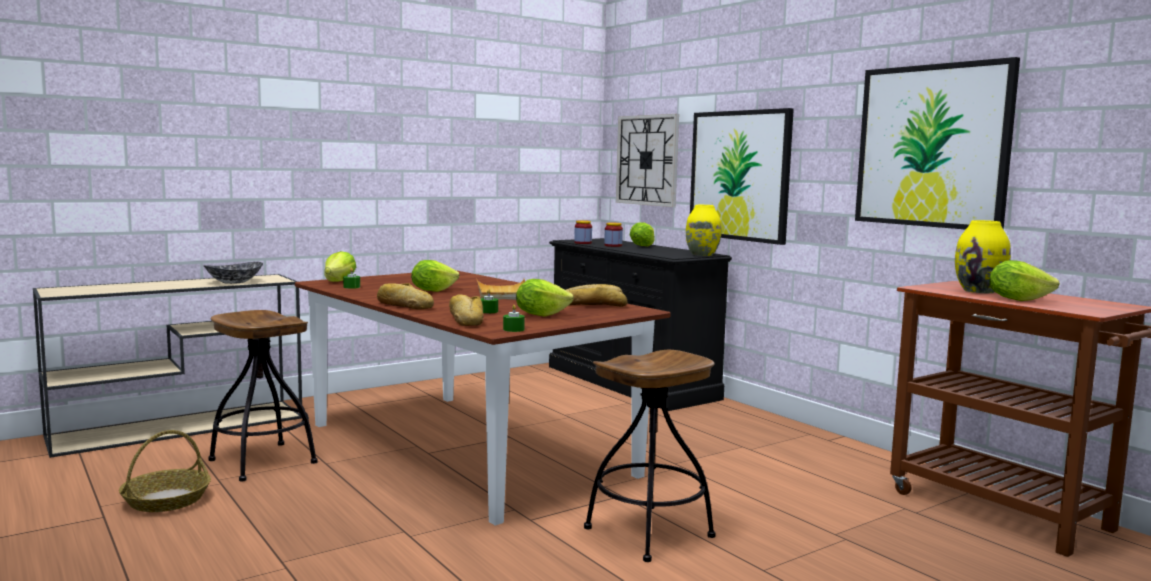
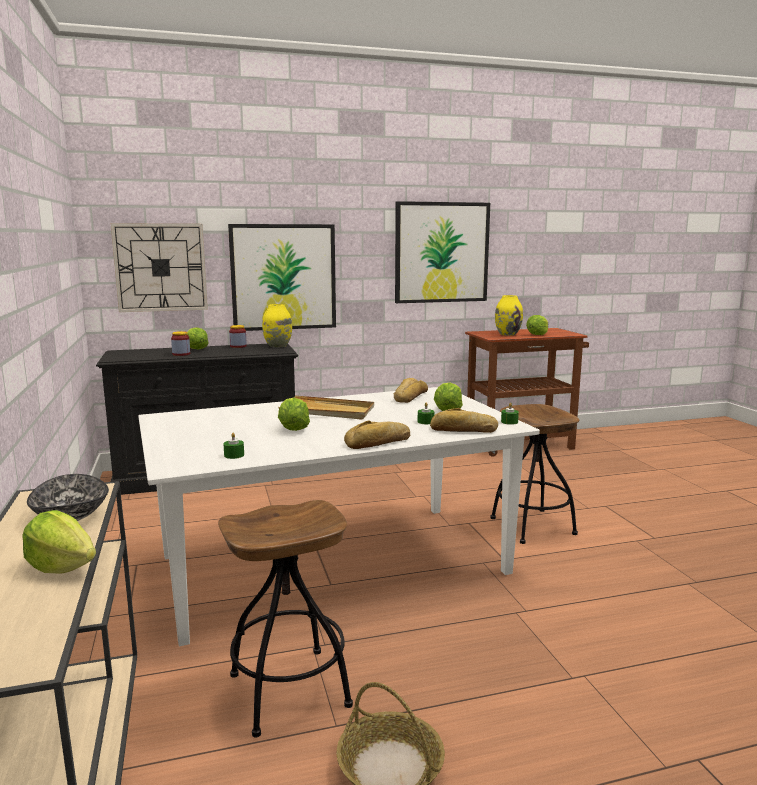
camera: 70 degrees left, 5 degrees up
brown dining table [295,270,671,526] -> white dining table [138,387,540,646]
lettuce [325,251,356,282] -> lettuce moved to [22,510,96,574]
jar [574,220,592,244] -> jar moved to [229,325,247,348]

